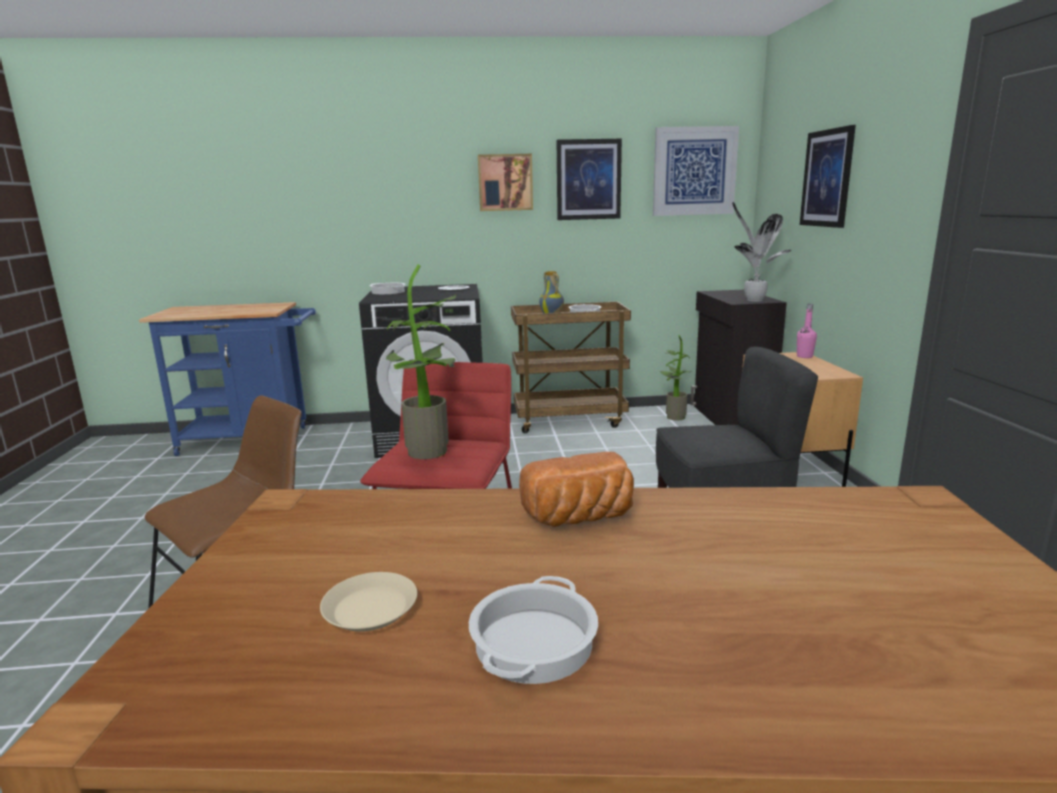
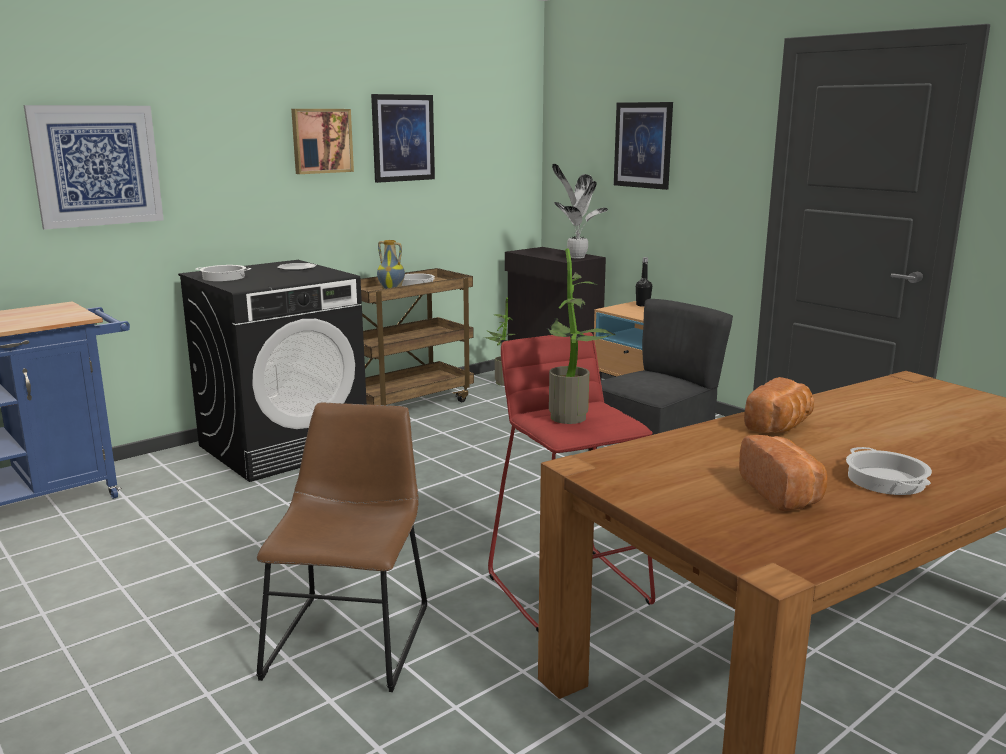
camera: 35 degrees left, 0 degrees up
beige plate [320,572,417,632] -> bread [739,435,827,511]
picture [653,126,739,216] -> picture moved to [24,105,164,230]
pink bottle [797,304,817,358] -> black bottle [636,257,652,307]

